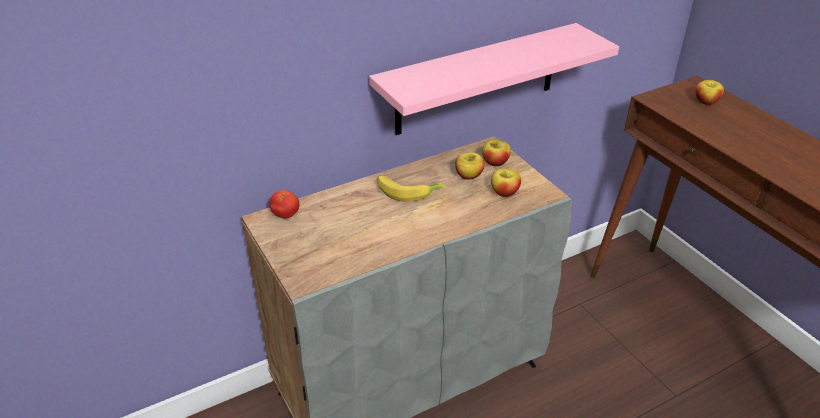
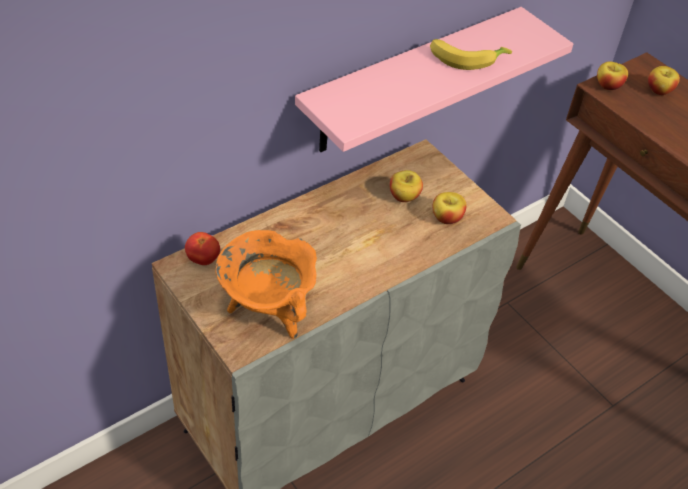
camera: 10 degrees left, 10 degrees up
banana [377,175,445,202] -> banana moved to [430,39,512,70]
apple [482,139,511,166] -> apple moved to [597,61,628,90]
none -> orange cooking pot [215,230,317,339]

